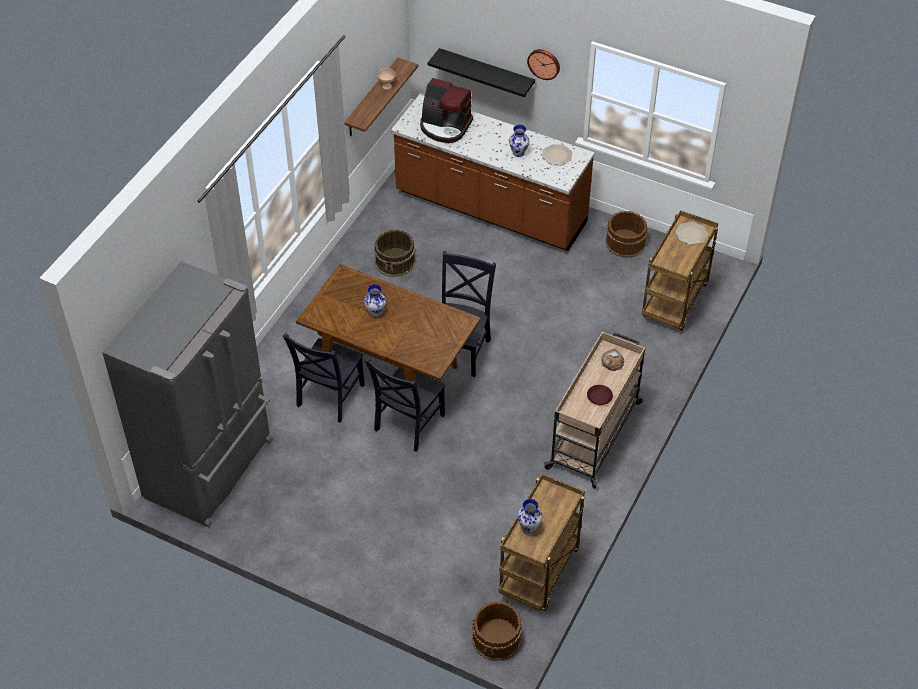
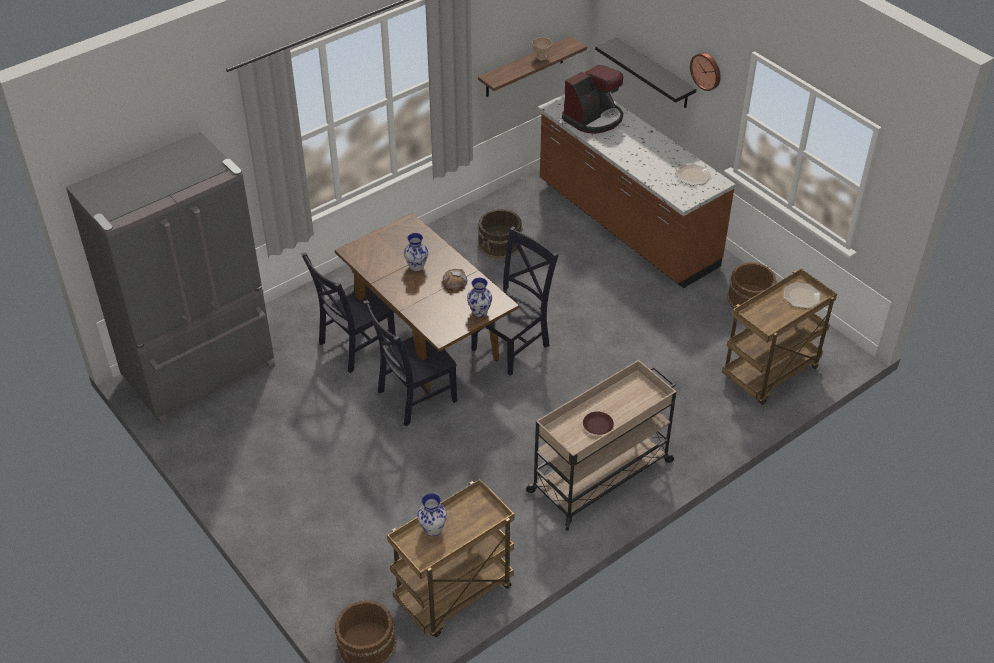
camera: 25 degrees right, 5 degrees down
coffee machine [420,78,473,143] -> coffee machine turned 90 degrees counterclockwise [562,65,623,134]
vase [509,125,529,157] -> vase moved to [467,278,492,317]
bread [601,349,624,371] -> bread moved to [442,269,468,291]

